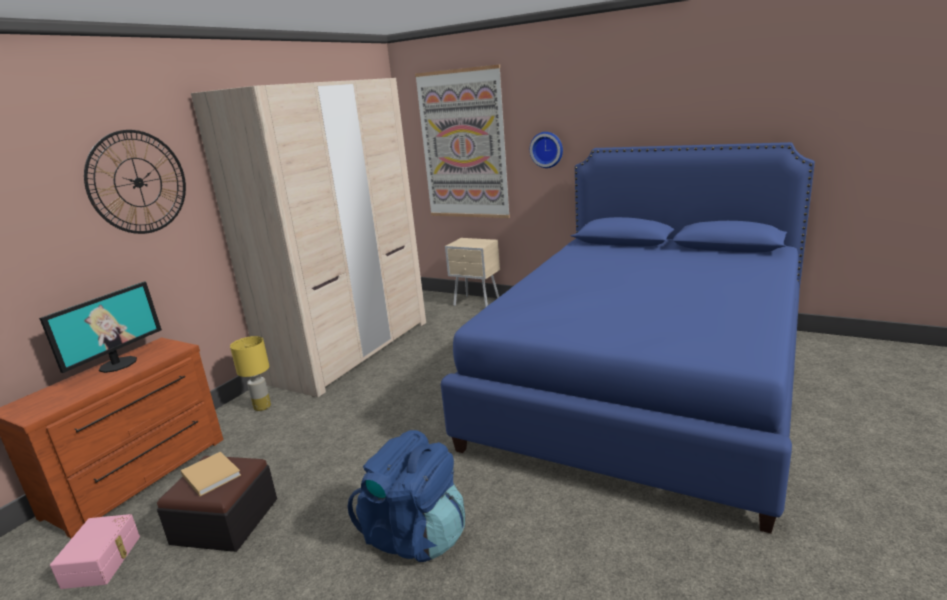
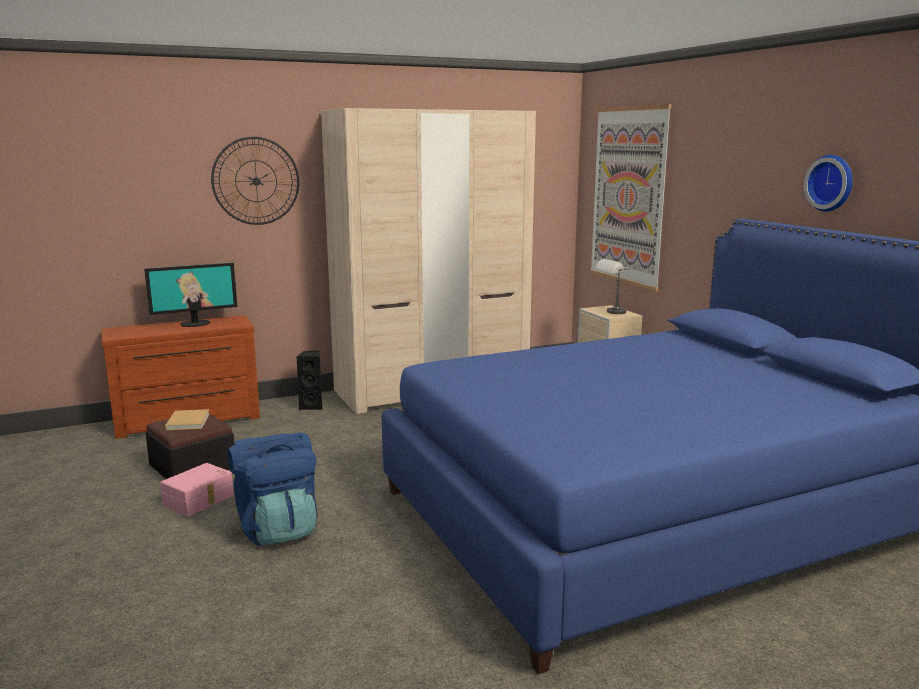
camera: 35 degrees right, 5 degrees down
pink storage box [50,514,140,589] -> pink storage box moved to [160,463,234,517]
yellow table lamp [230,336,271,411] -> black speaker [296,351,323,410]
wall clock [530,132,563,168] -> wall clock moved to [804,155,853,212]
none -> grey table lamp [595,259,630,314]

